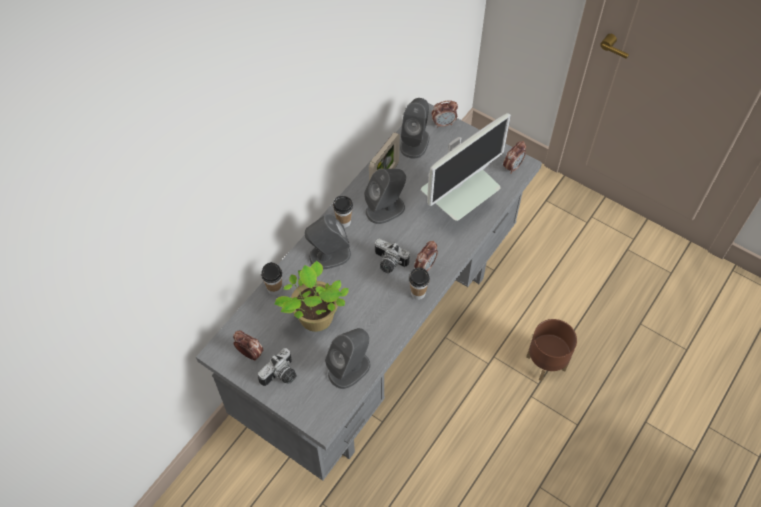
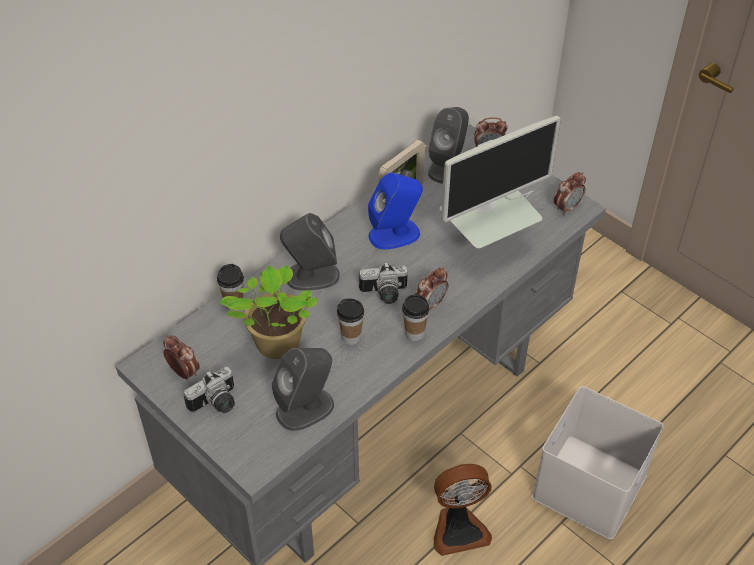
camera: 10 degrees right, 10 degrees down
cup [333,196,353,228] -> cup moved to [337,298,364,345]
grey speaker [364,169,406,224] -> blue speaker [368,172,423,250]
camera [374,239,410,273] -> camera turned 45 degrees counterclockwise [359,262,408,304]
brown planter [526,319,577,381] -> white storage box [532,386,664,539]
none -> fan [434,464,492,556]

